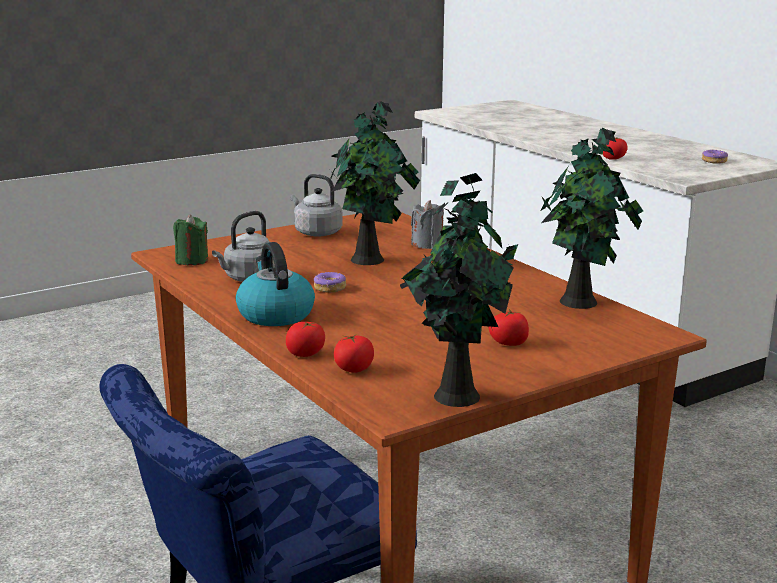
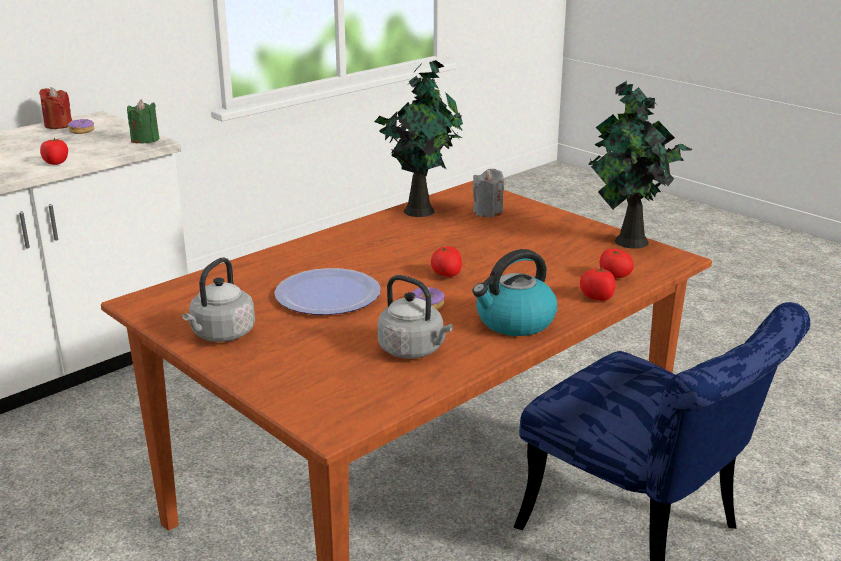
camera: 100 degrees left, 5 degrees up
green candle [173,214,208,265] -> green candle moved to [127,99,159,143]
potted plant [329,101,420,265] -> plate [274,268,381,315]
grey candle [411,200,444,249] -> grey candle moved to [473,169,504,217]
tomato [489,309,529,346] -> tomato moved to [431,246,462,277]
none -> red candle [39,87,72,129]

